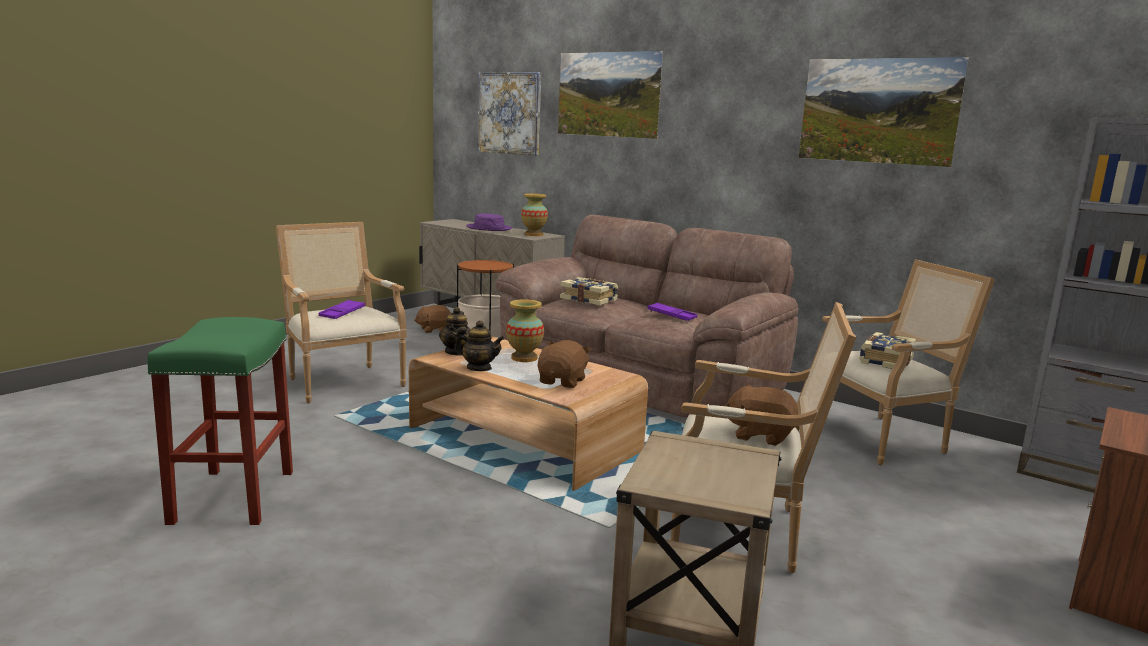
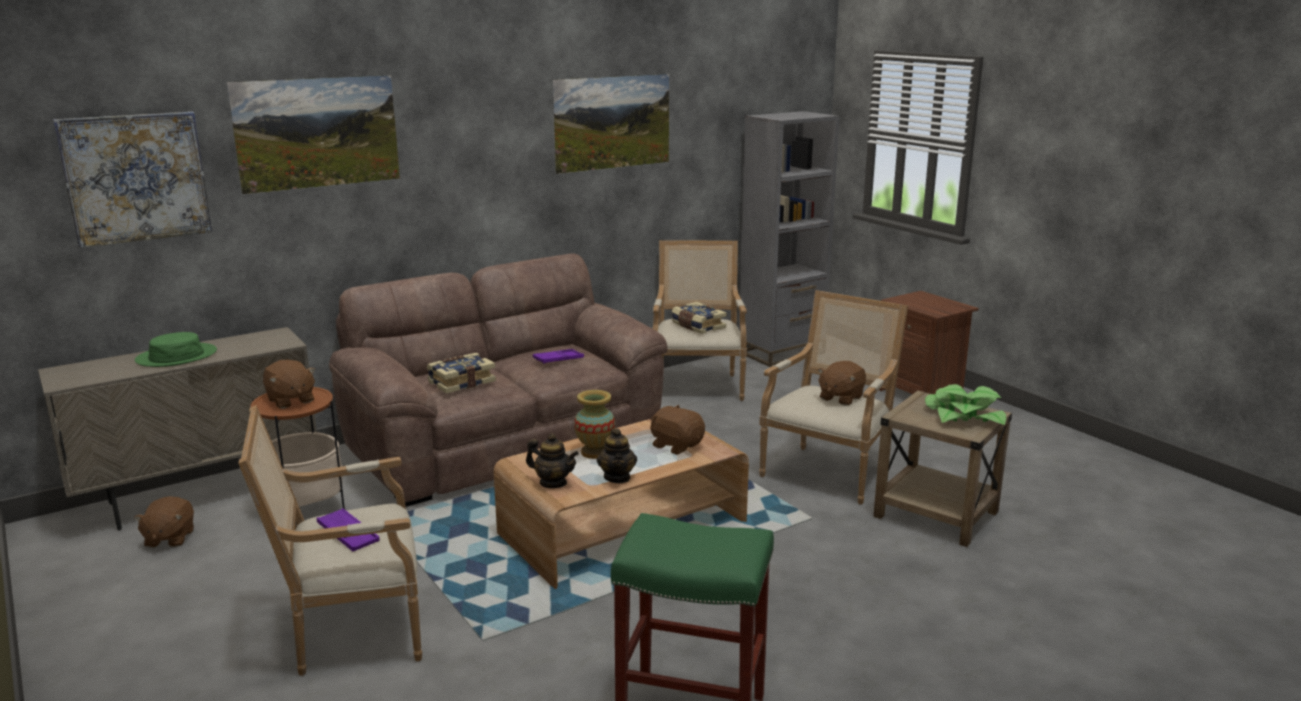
camera: 70 degrees left, 5 degrees up
teapot [454,320,504,371] -> teapot turned 135 degrees clockwise [597,428,637,483]
purple hat [466,213,512,231] -> green hat [135,332,217,367]
vase [521,193,548,236] -> none
none -> brown plush toy [263,360,316,409]
none -> potted plant [925,384,1006,425]

